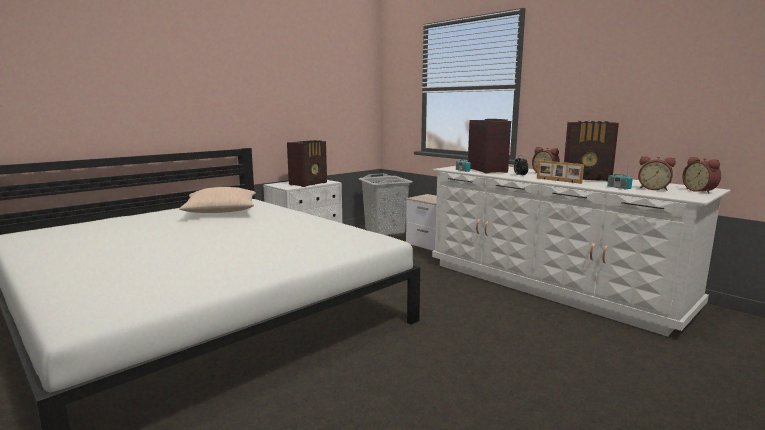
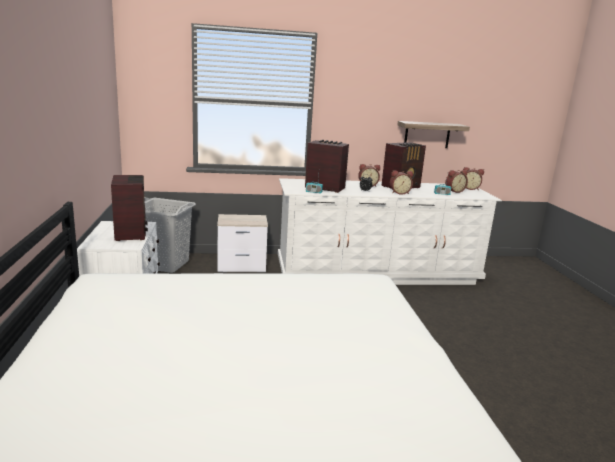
camera: 55 degrees left, 5 degrees up
beige pillow [179,187,256,213] -> none
picture frame [537,160,584,184] -> alarm clock [390,171,413,195]
none -> shelf [397,121,470,148]

